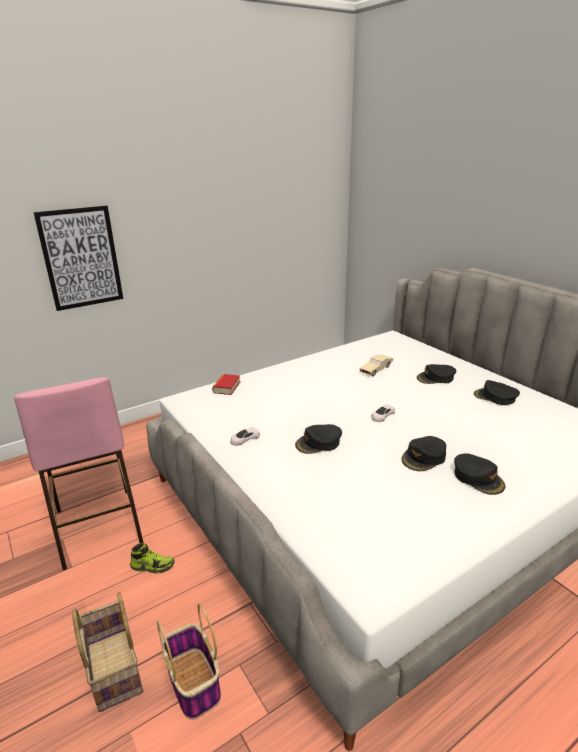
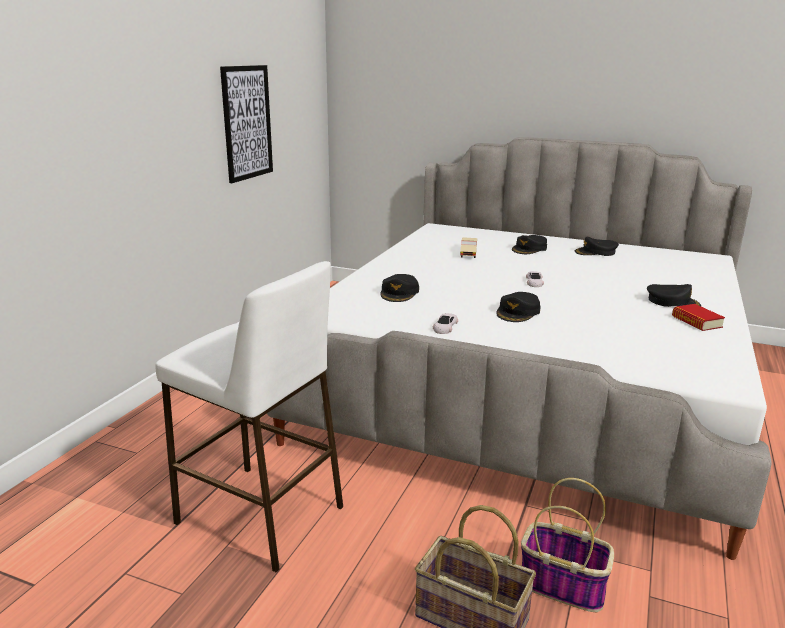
camera: 35 degrees left, 5 degrees down
pink stool [14,377,143,570] -> white stool [155,261,343,572]
picture [33,205,123,311] -> picture moved to [220,65,273,183]
shoe [130,543,175,574] -> none
book [212,374,240,395] -> book moved to [672,304,725,331]
black cap [401,436,446,471] -> black cap moved to [381,274,419,302]

